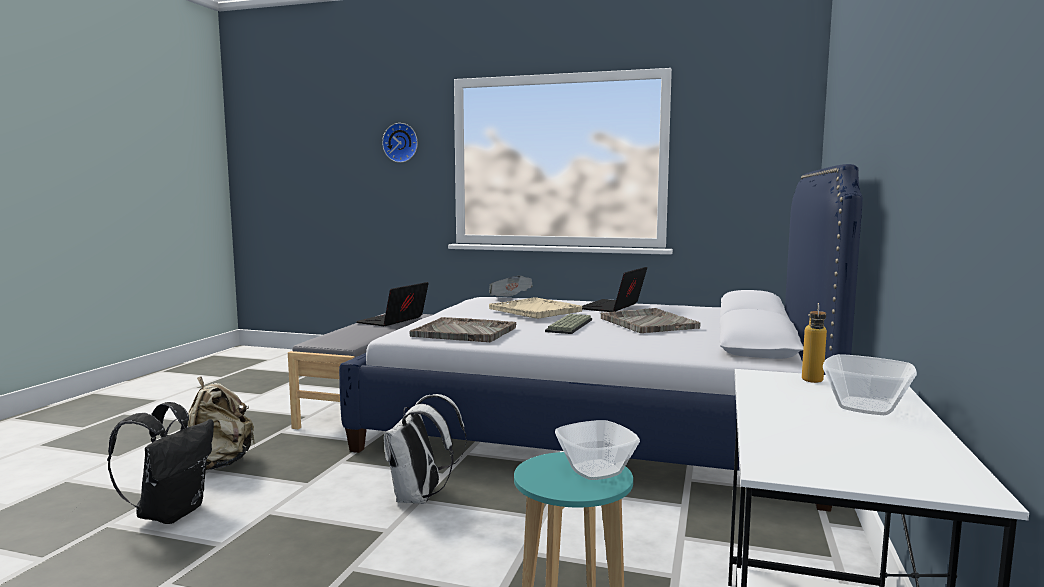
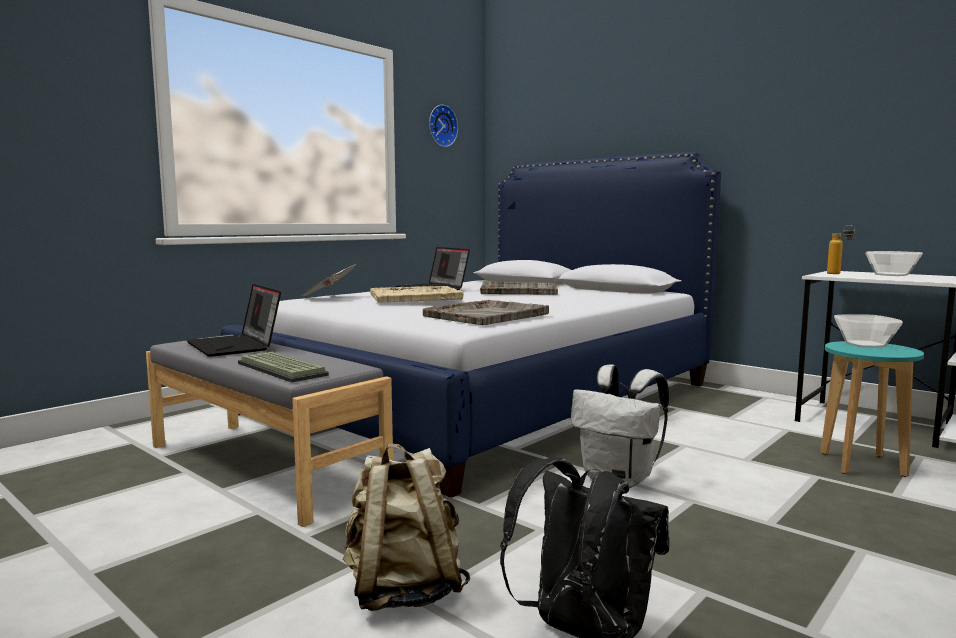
camera: 65 degrees left, 0 degrees up
wall clock [382,123,418,163] -> wall clock moved to [429,105,458,147]
keyboard [545,314,592,334] -> keyboard moved to [238,352,329,383]

